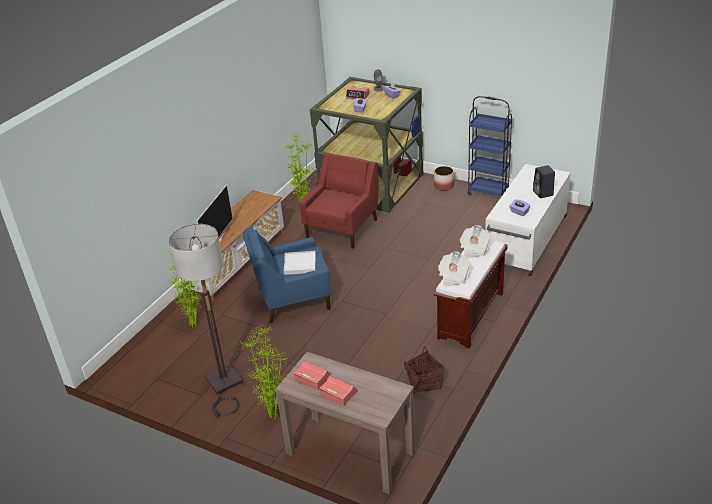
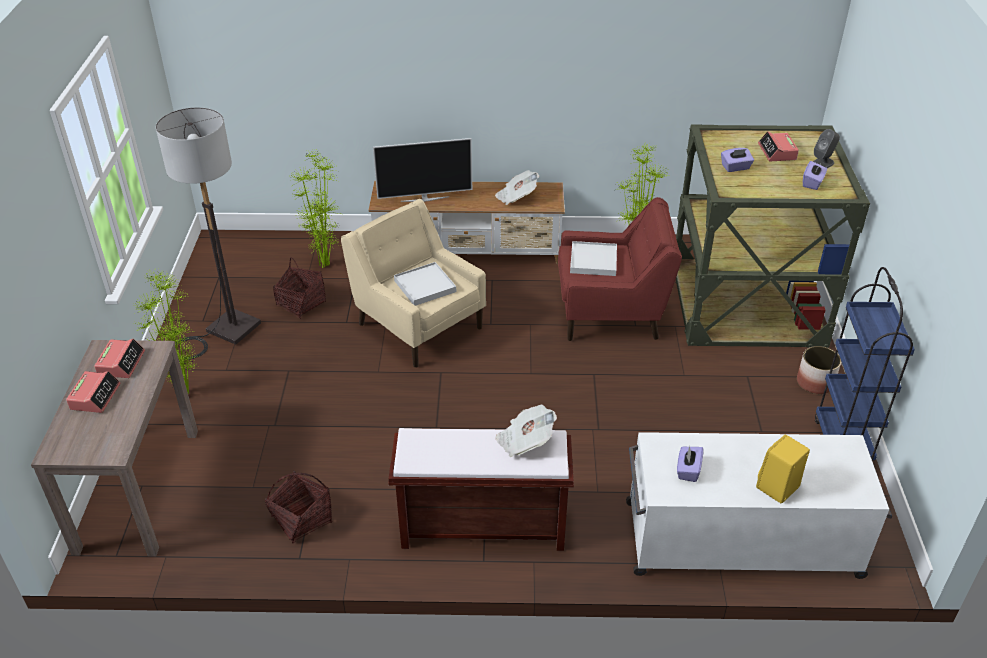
camera: 60 degrees right, 5 degrees up
blue armchair [242,227,331,323] -> beige armchair [341,199,486,368]
newspaper [438,252,471,287] -> newspaper moved to [495,170,539,205]
black speaker [533,165,555,198] -> yellow speaker [756,435,810,503]
none -> basket [273,257,326,319]
none -> white tray [570,241,617,276]

